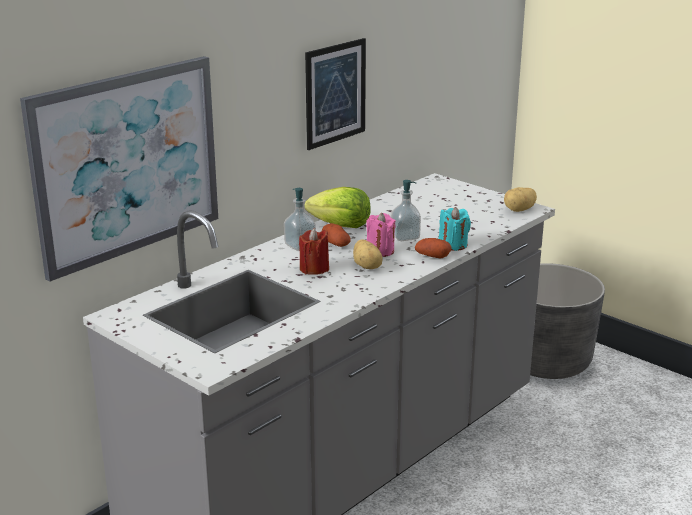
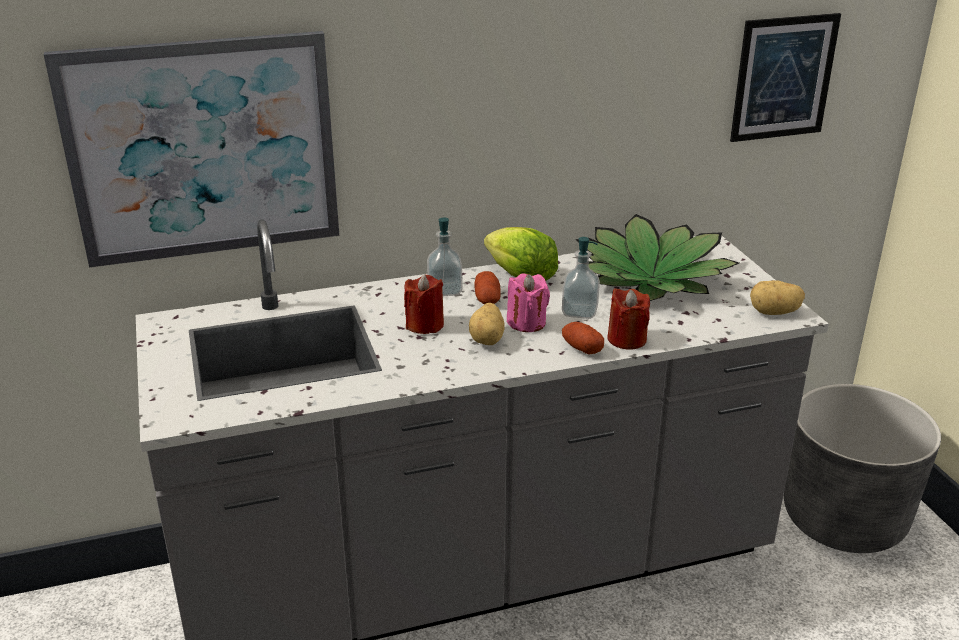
camera: 30 degrees right, 5 degrees up
picture [305,38,366,150] -> picture moved to [730,13,841,142]
turquoise candle [438,207,471,251] -> red candle [607,288,650,350]
none -> potted plant [576,214,739,301]

